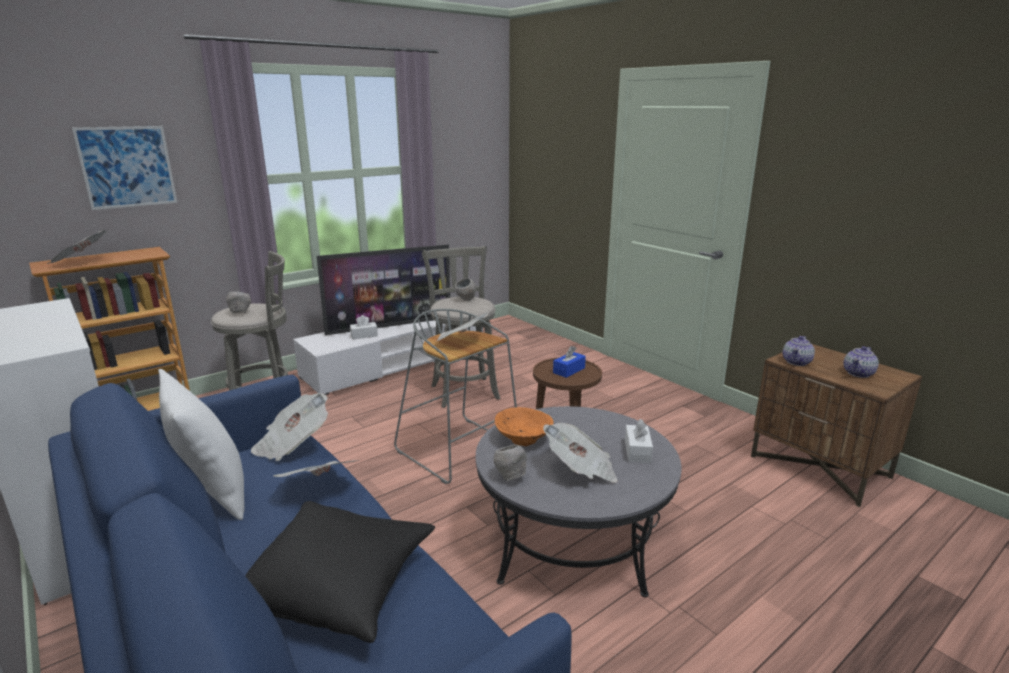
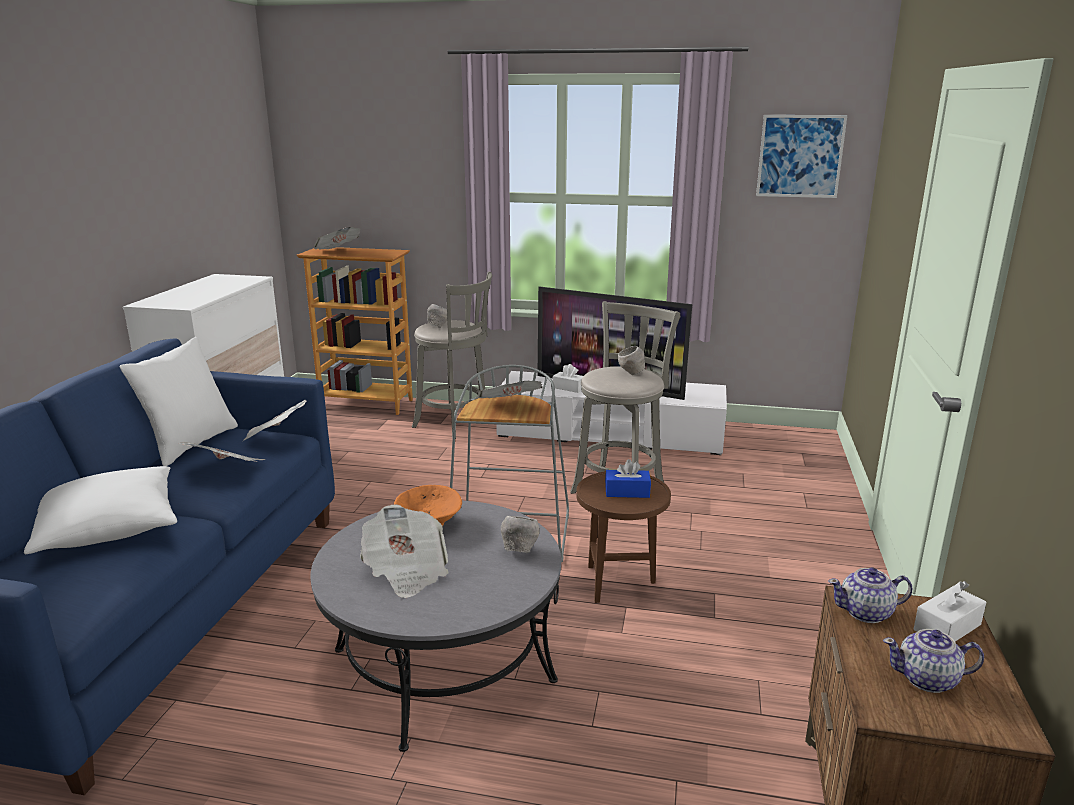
camera: 50 degrees right, 0 degrees up
picture [72,126,177,210] -> picture moved to [756,115,847,198]
black pillow [245,501,435,643] -> white pillow [24,466,177,554]
grey bowl [494,445,527,481] -> grey bowl moved to [501,516,540,554]
white tissue box [625,419,653,463] -> white tissue box moved to [914,581,986,642]

